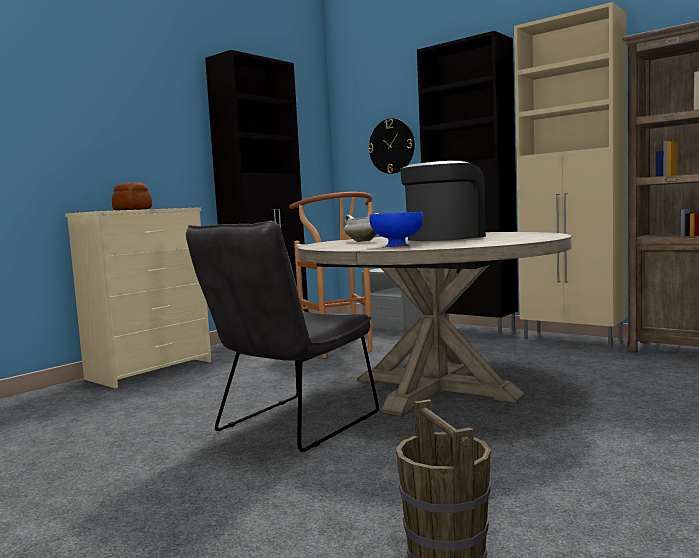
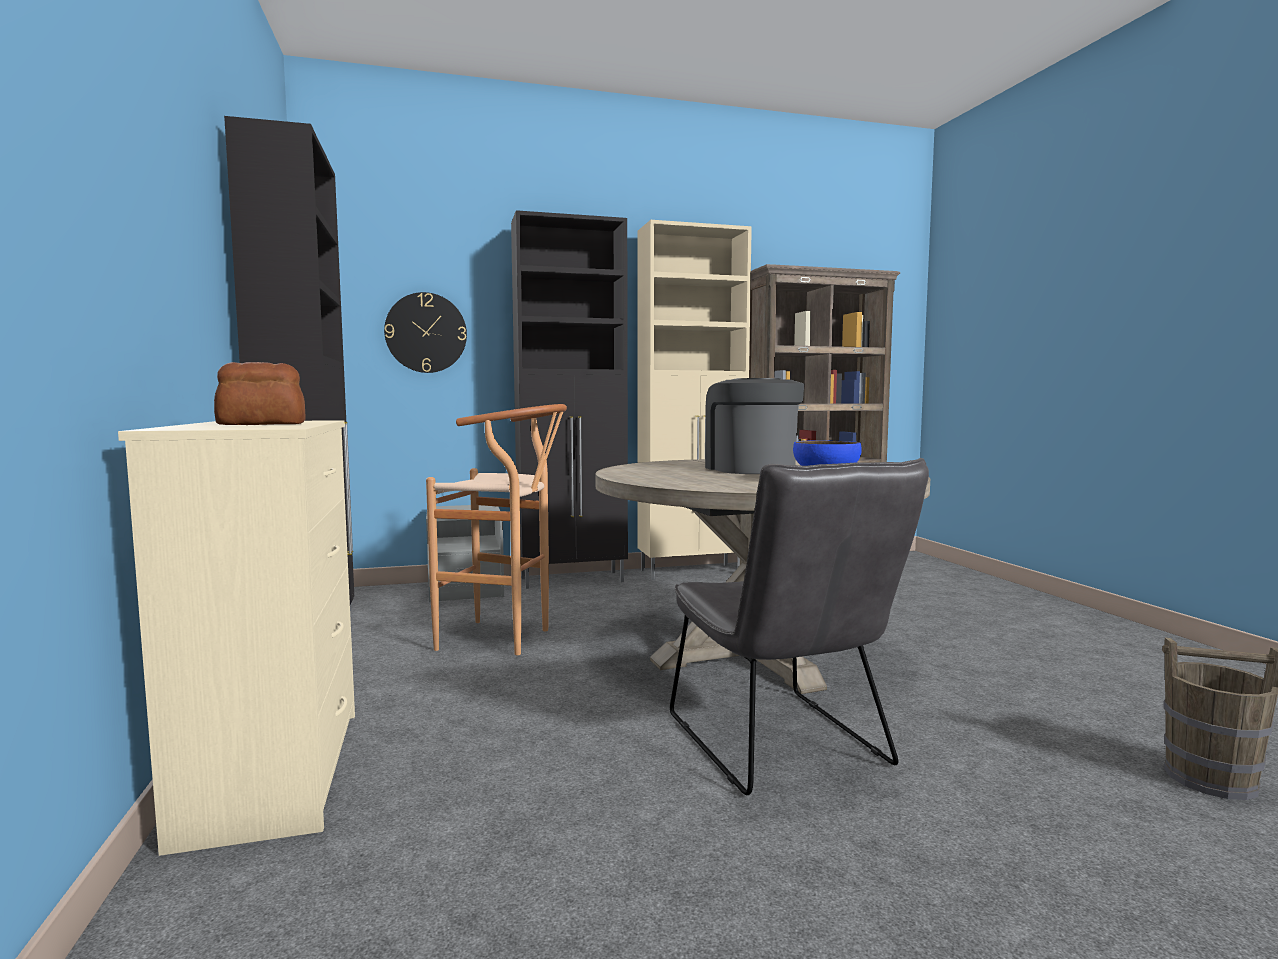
camera: 55 degrees left, 0 degrees up
white cooking pot [344,213,379,242] -> none

